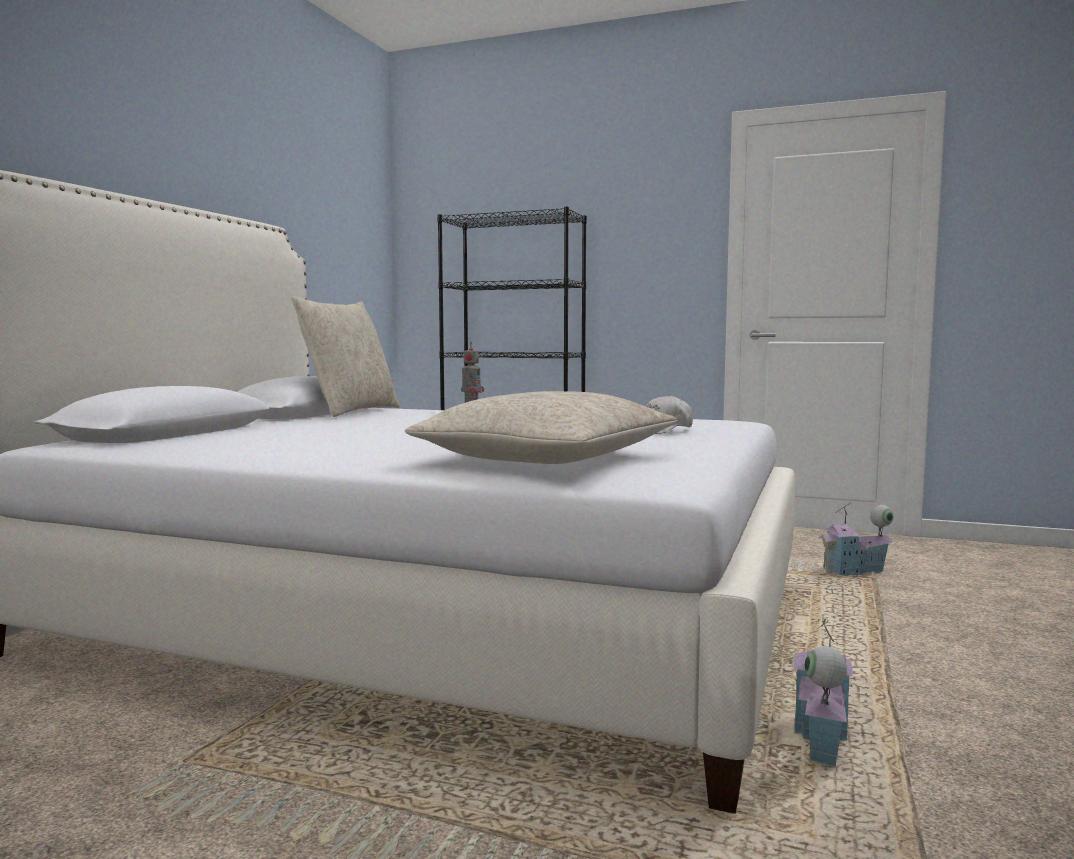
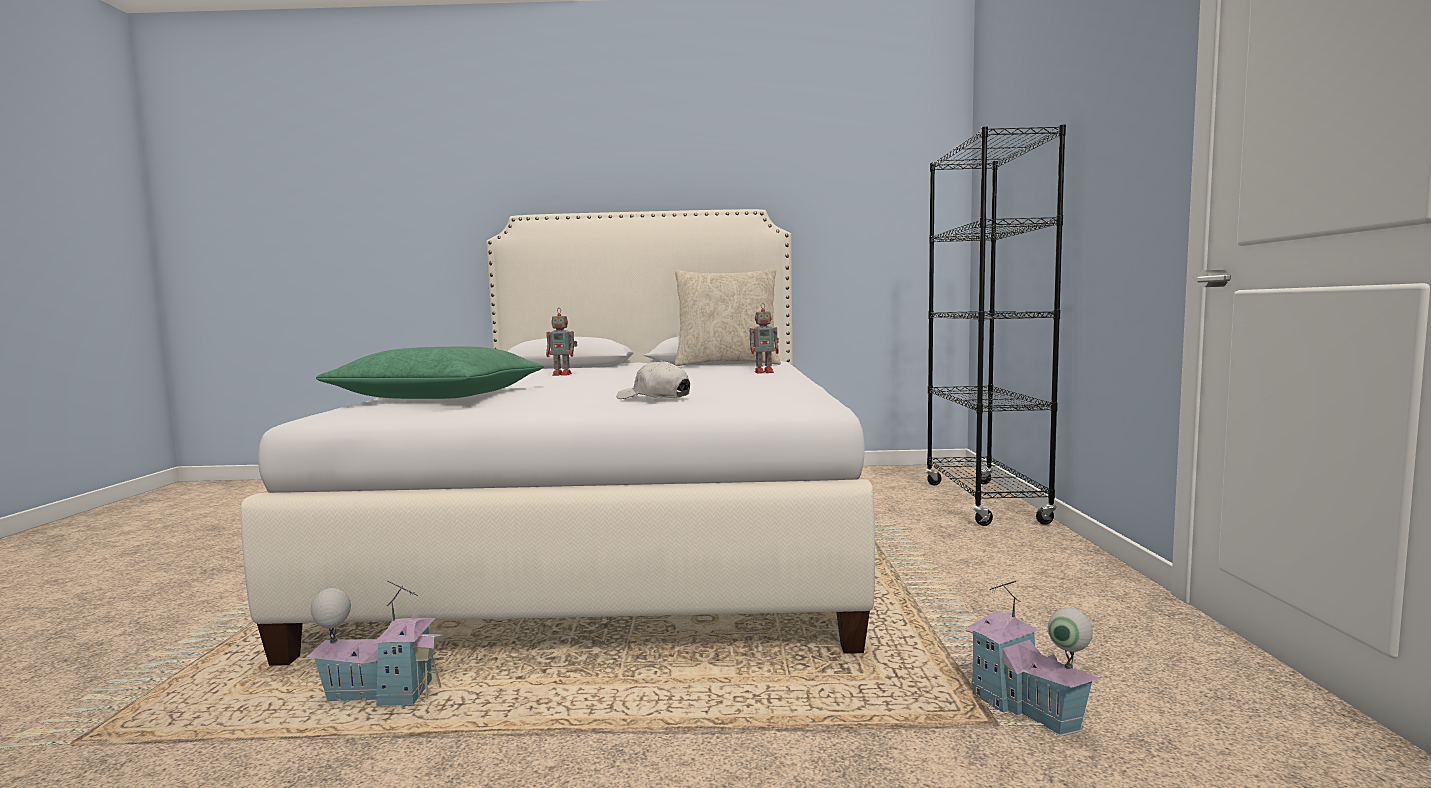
camera: 70 degrees right, 0 degrees up
beige pillow [405,391,677,464] -> green pillow [316,347,543,399]
none -> toy robot [546,309,577,376]

